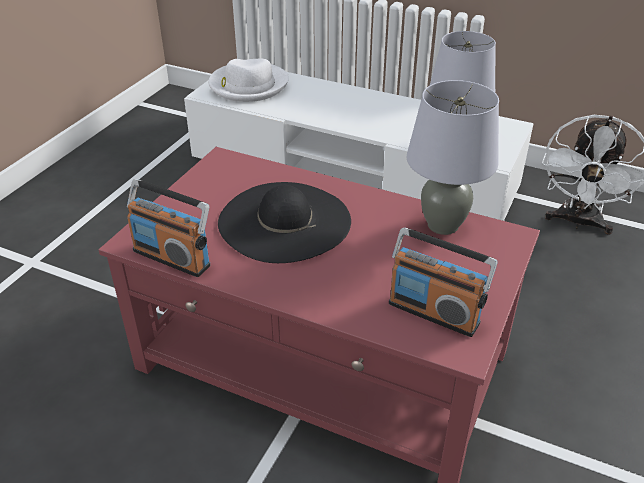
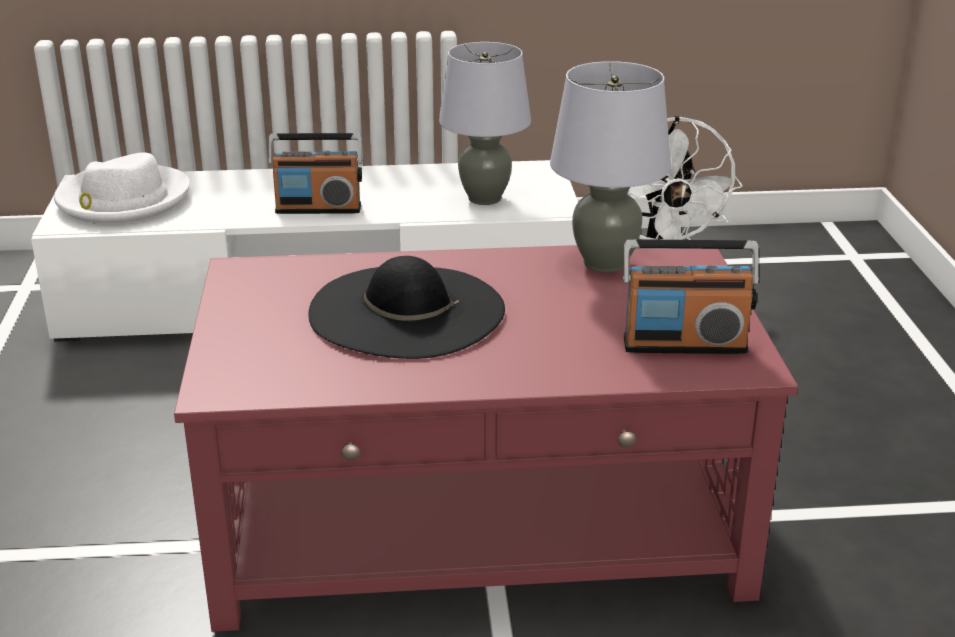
camera: 30 degrees left, 10 degrees down
radio [127,179,210,277] -> radio moved to [268,133,362,214]

